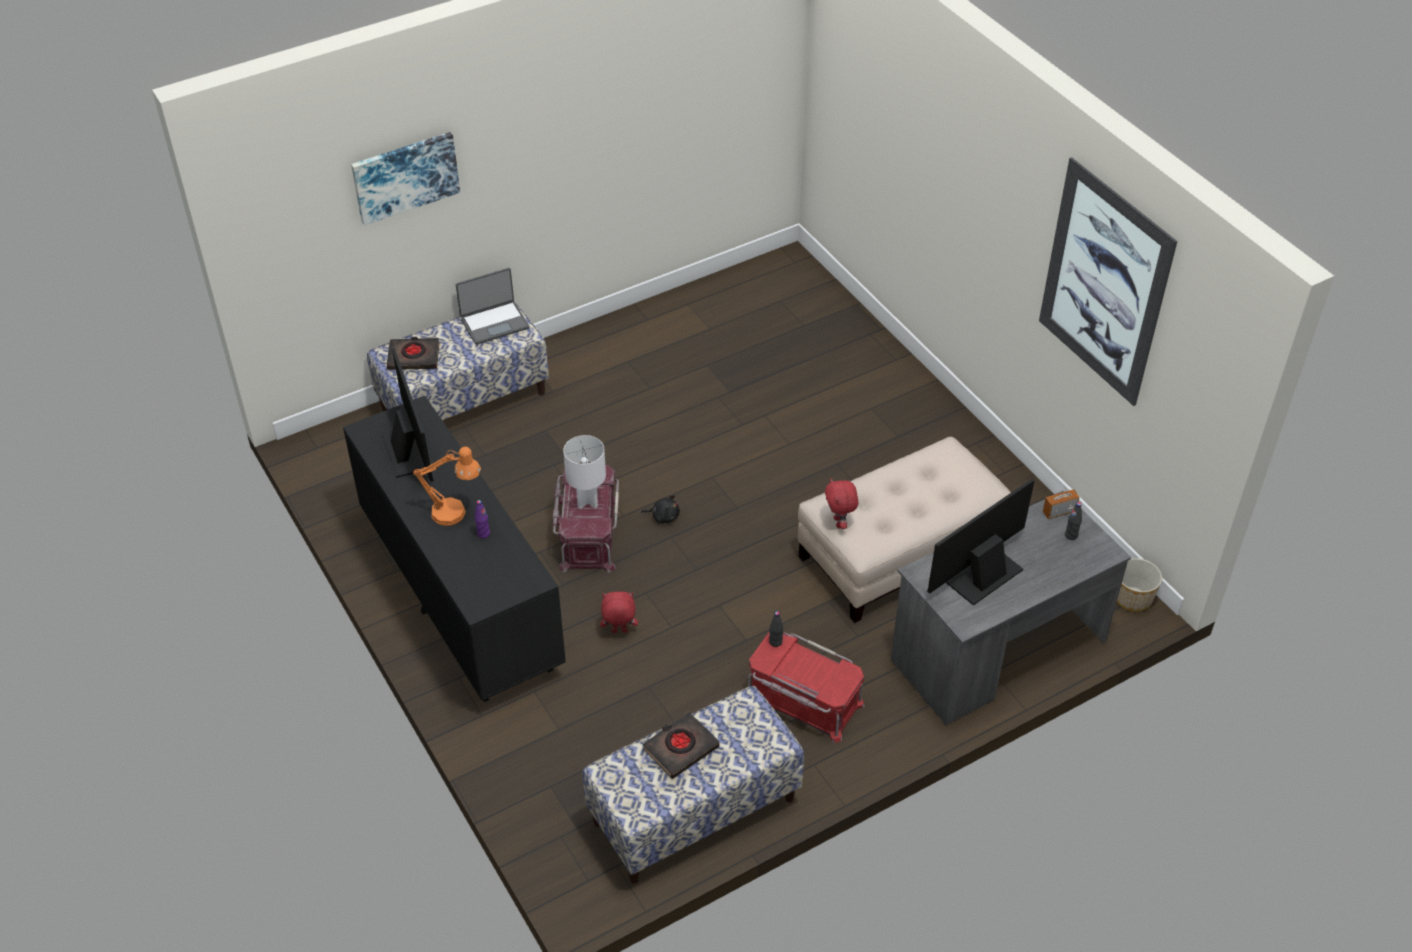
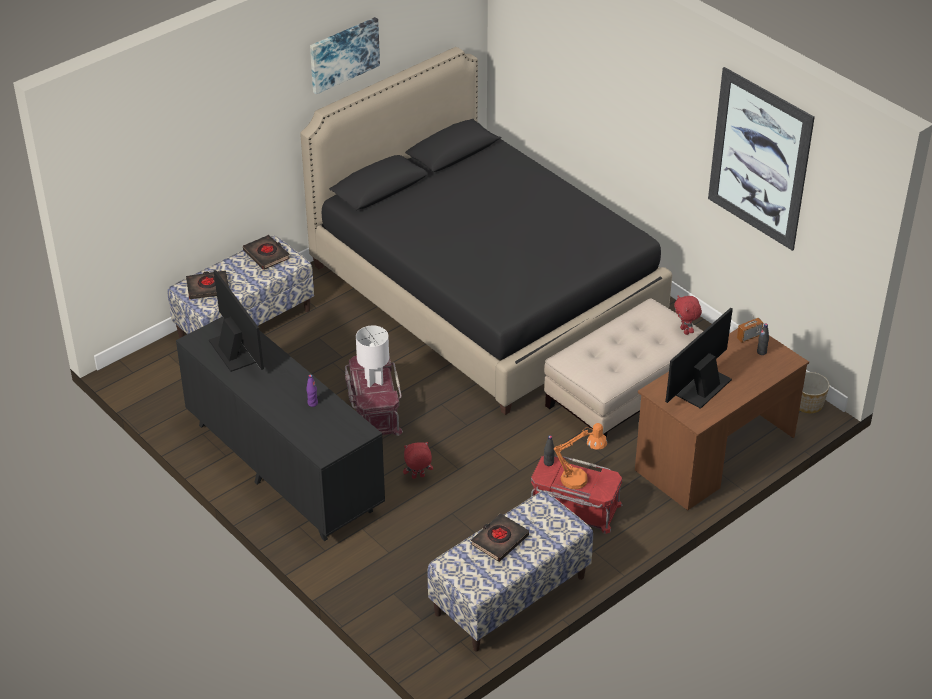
camera: 10 degrees left, 5 degrees down
picture [351,132,460,225] -> picture moved to [310,17,380,94]
orange table lamp [413,446,481,526] -> orange table lamp moved to [554,423,607,489]
laptop [456,268,529,345] -> black book [243,235,290,270]
black plush toy [641,495,680,524] -> none
red plush toy [825,478,858,529] -> red plush toy moved to [674,295,702,335]
grey desk [891,491,1131,725] -> brown desk [635,328,809,510]
none -> black bed [300,47,672,415]

